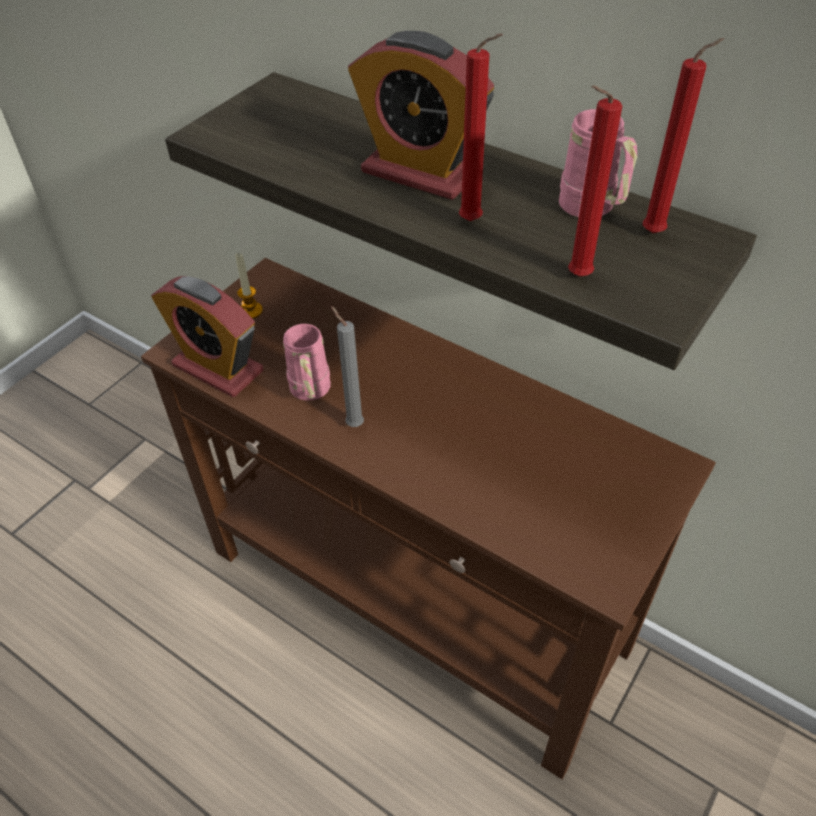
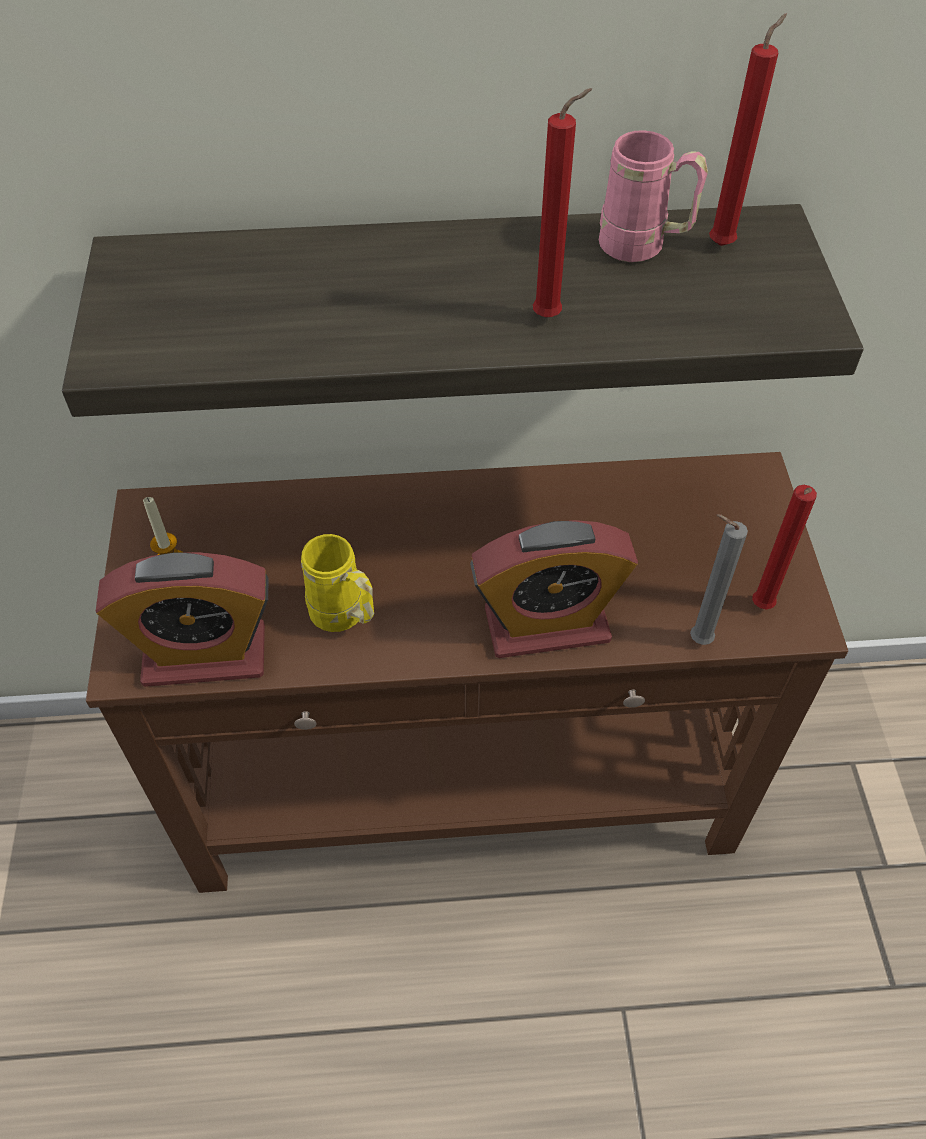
camera: 40 degrees left, 5 degrees up
pink mug [283,324,331,400] -> yellow mug [301,534,374,632]
grey candle [331,306,364,427] -> grey candle moved to [690,514,748,645]
alarm clock [348,31,494,200] -> alarm clock moved to [470,520,638,658]
red candle [568,85,622,277] -> red candle moved to [752,485,817,609]

